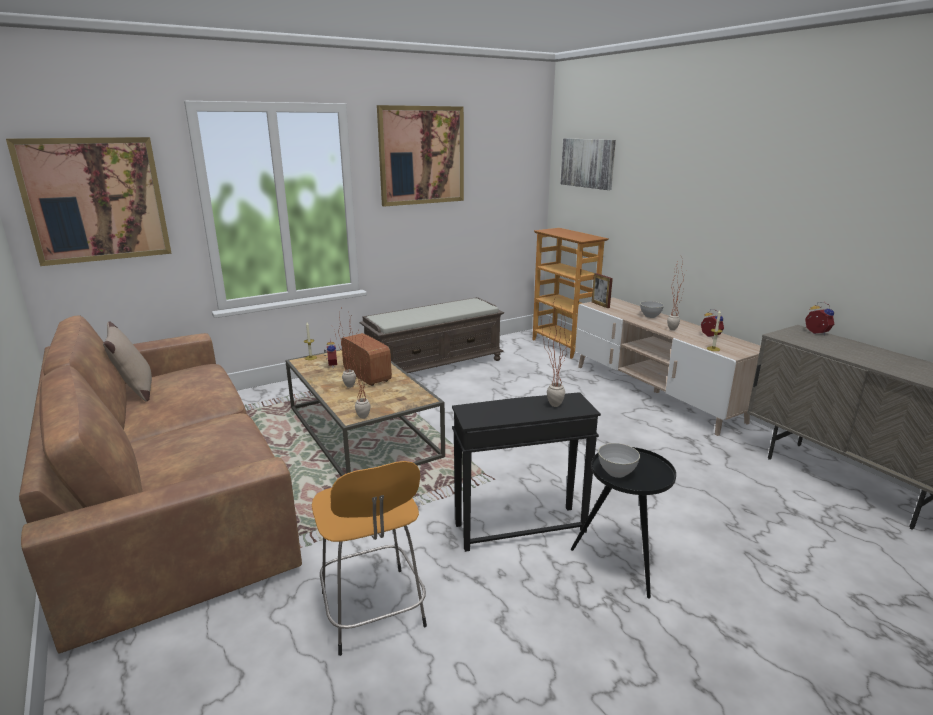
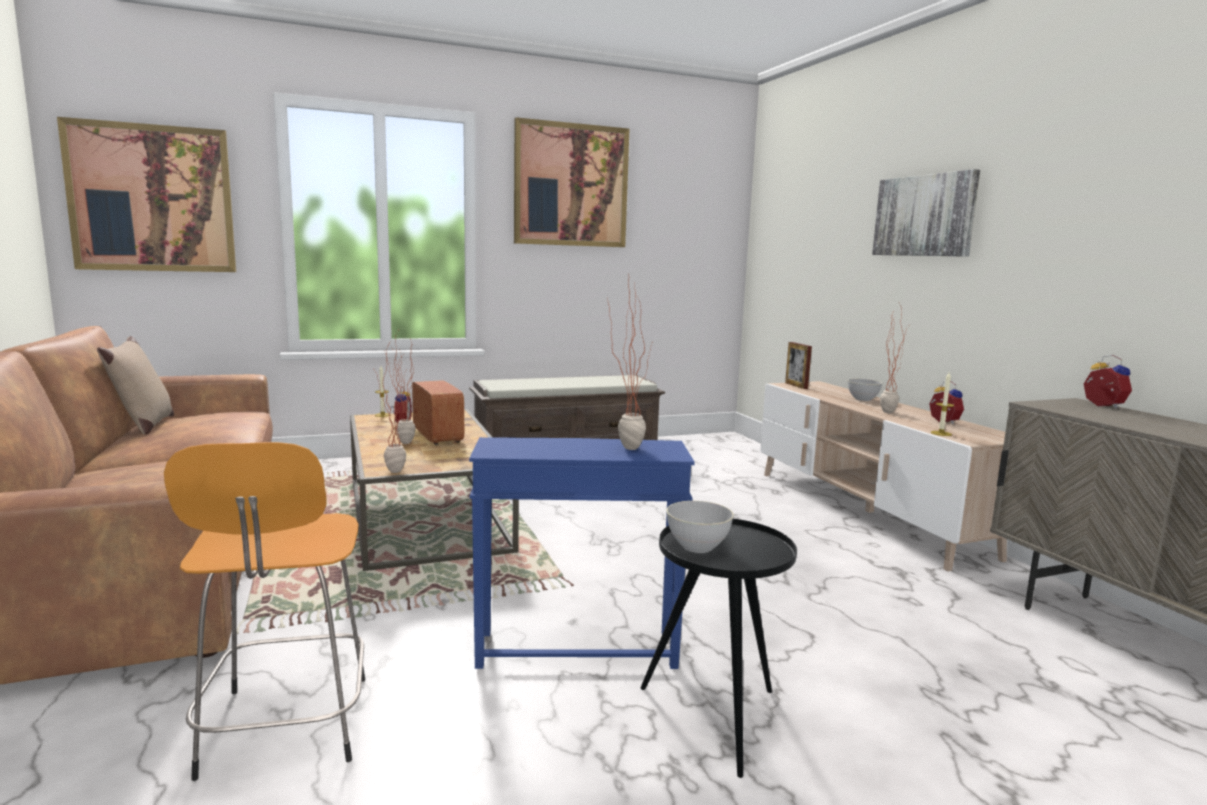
camera: 10 degrees right, 10 degrees down
black side table [452,392,601,552] -> blue side table [469,437,695,669]
bookcase [533,228,609,359] -> none
picture [561,138,616,190] -> picture moved to [872,169,980,257]

